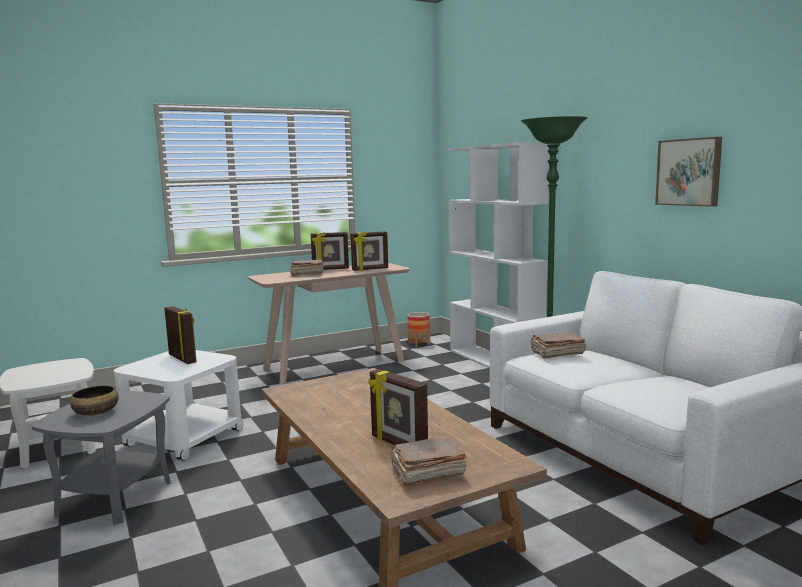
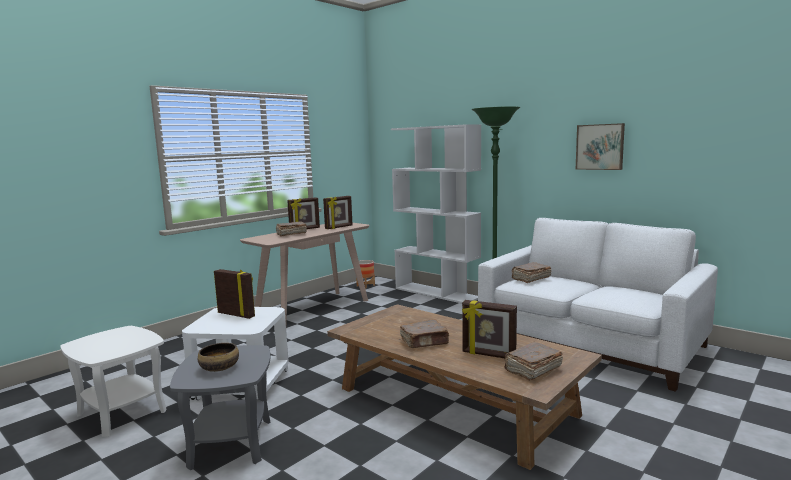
camera: 20 degrees left, 0 degrees up
none -> brown book [400,319,449,348]

